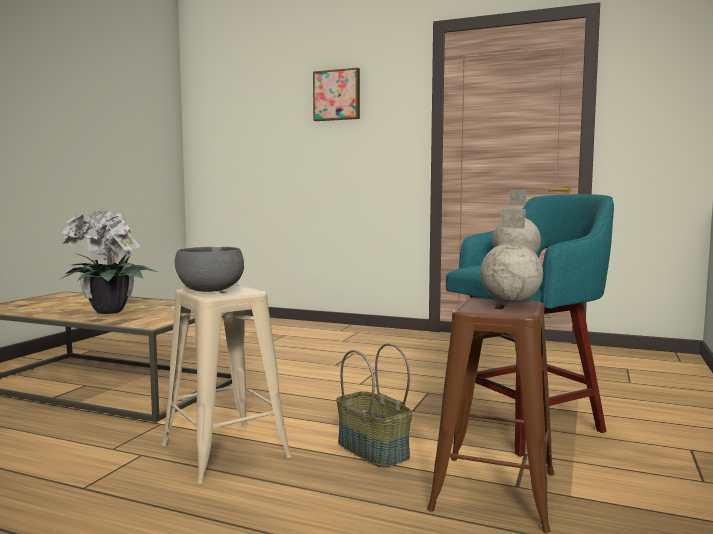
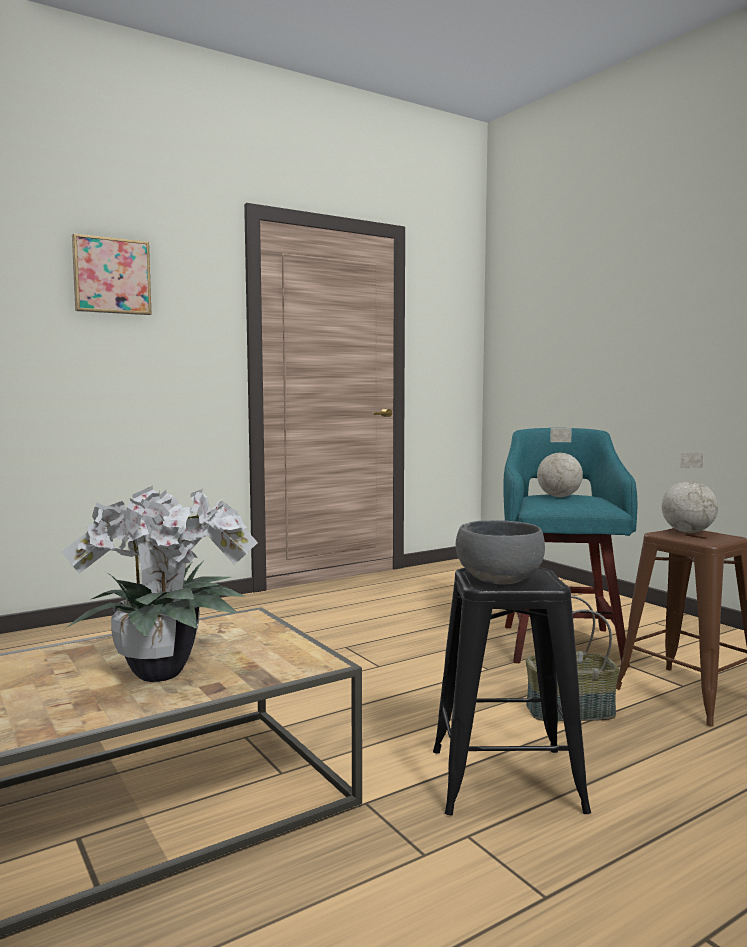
camera: 55 degrees left, 0 degrees up
beige stool [161,284,292,484] -> black stool [433,568,591,815]

